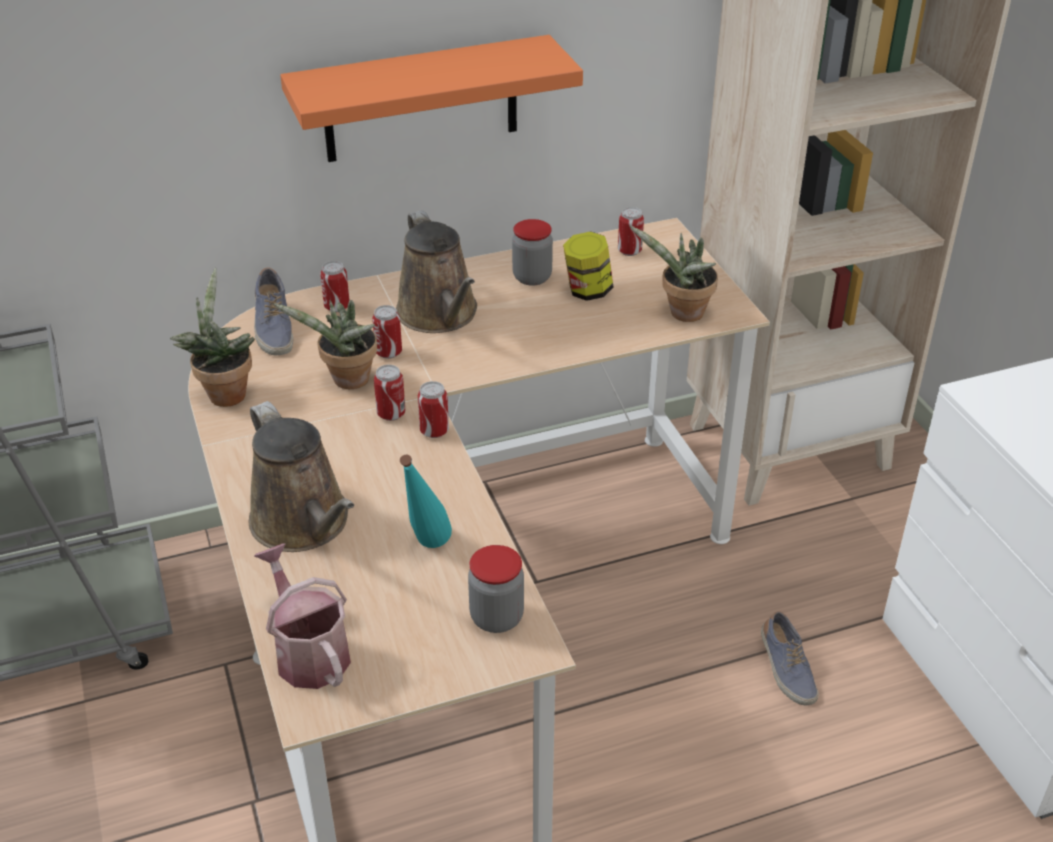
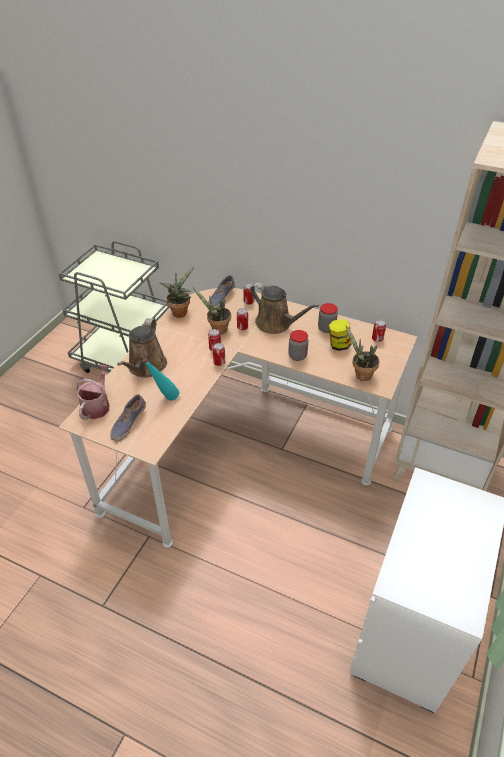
camera: 45 degrees right, 5 degrees up
orange shelf [280,35,583,162] -> none
brown watering can [396,210,477,333] -> brown watering can turned 75 degrees counterclockwise [250,283,319,334]
jar [468,545,524,633] -> jar moved to [288,330,309,361]
shoe [761,611,819,706] -> shoe moved to [110,394,146,441]

